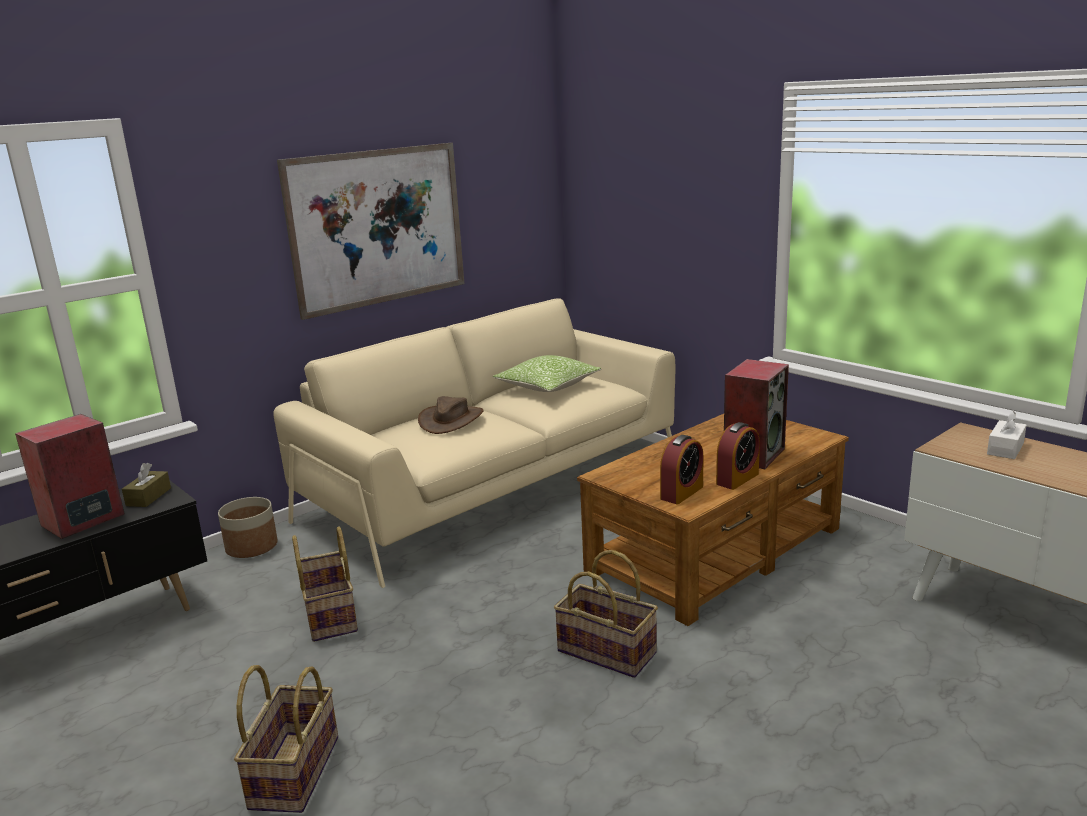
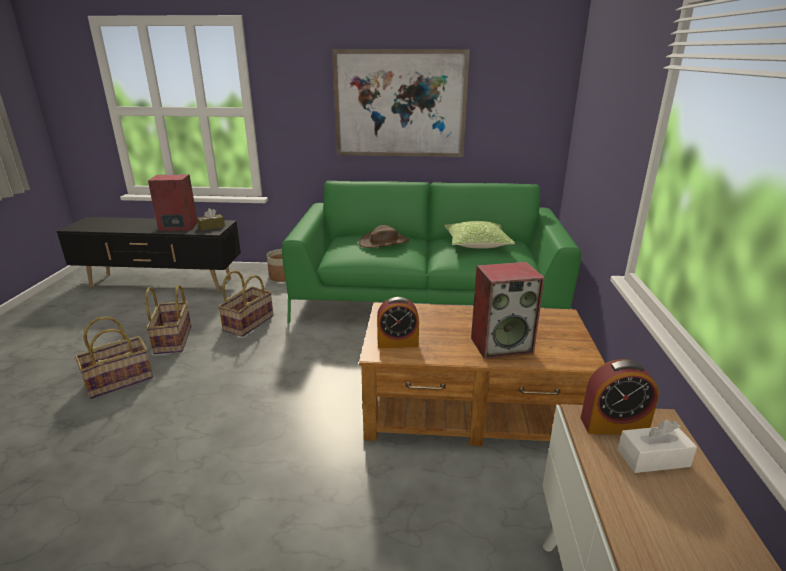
camera: 45 degrees right, 5 degrees up
beige sofa [273,298,675,588] -> green sofa [282,181,581,323]
basket [554,550,658,678] -> basket moved to [145,285,191,354]
alarm clock [716,422,760,490] -> alarm clock moved to [581,359,659,434]

